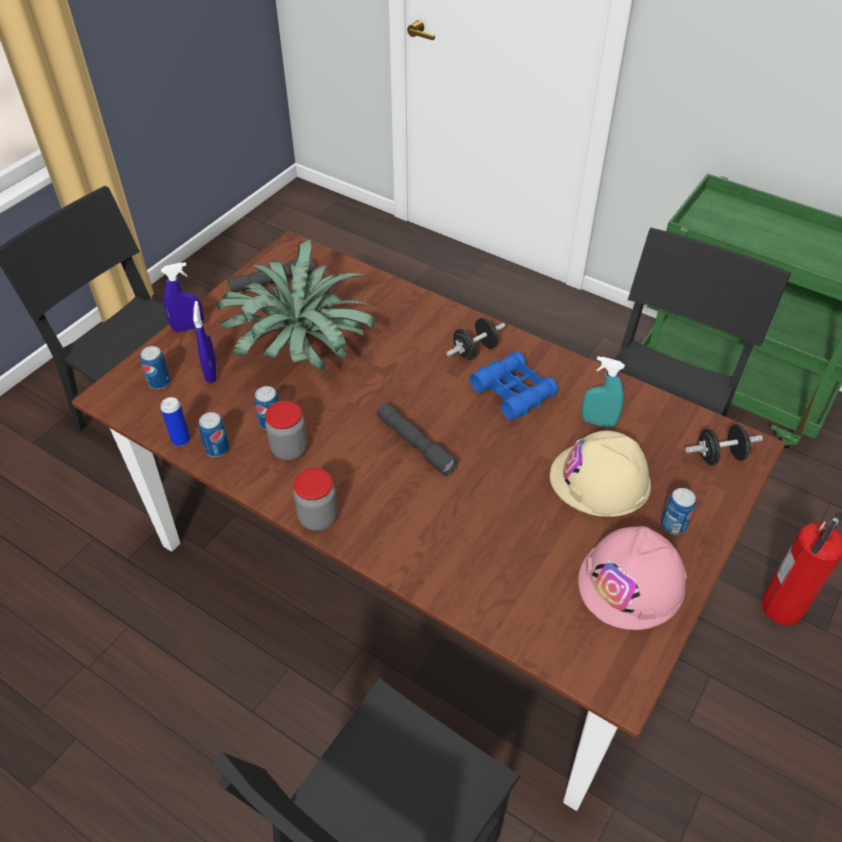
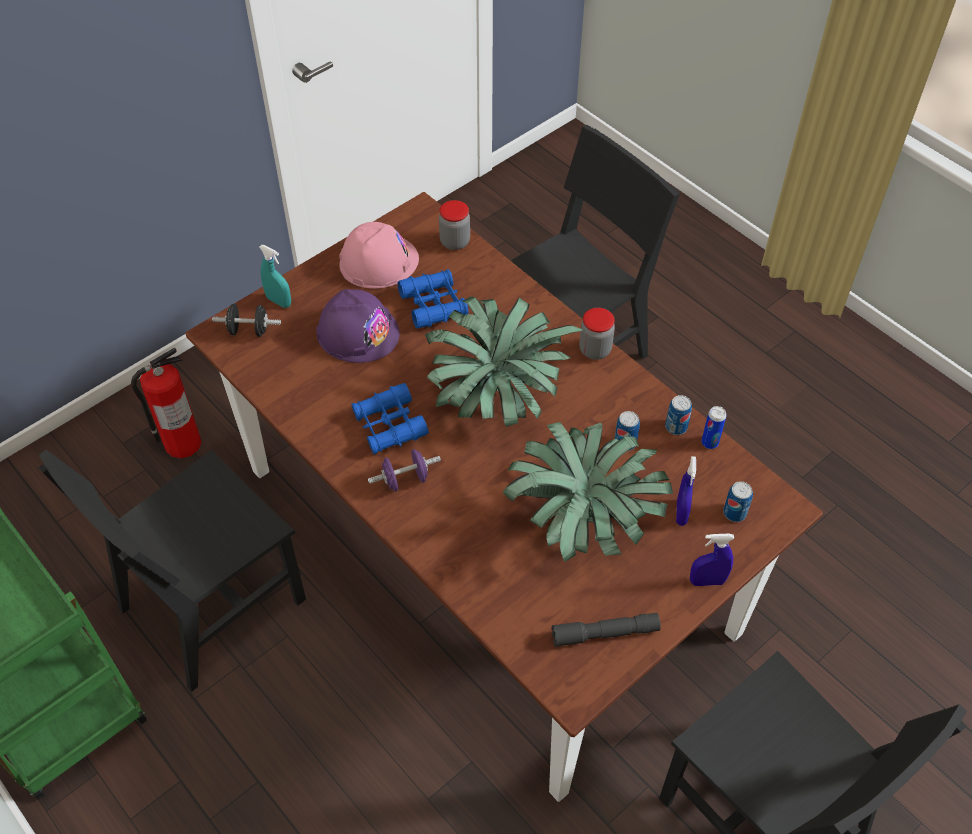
camera: 165 degrees left, 5 degrees up
jar [265,401,307,460] -> jar moved to [439,200,470,250]
grey flashlight [377,403,458,476] -> potted plant [425,296,583,427]
black dumbbell [446,318,505,360] -> purple dumbbell [368,449,441,492]
beige hard hat [550,431,651,517] -> purple hard hat [316,289,399,363]
turquoise spray bottle [582,356,625,428] -> turquoise spray bottle moved to [259,245,291,308]
can [661,488,696,535] -> none
none -> blue binoculars [398,269,469,328]

